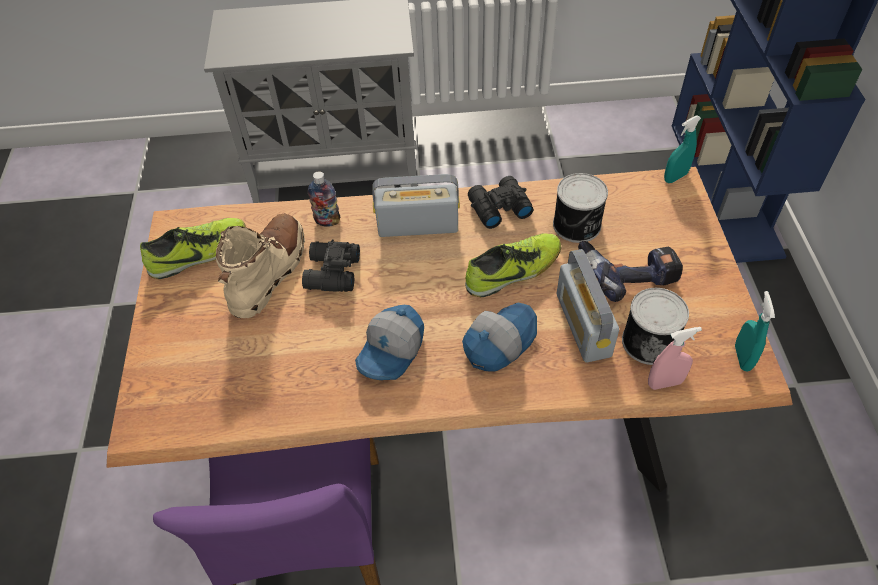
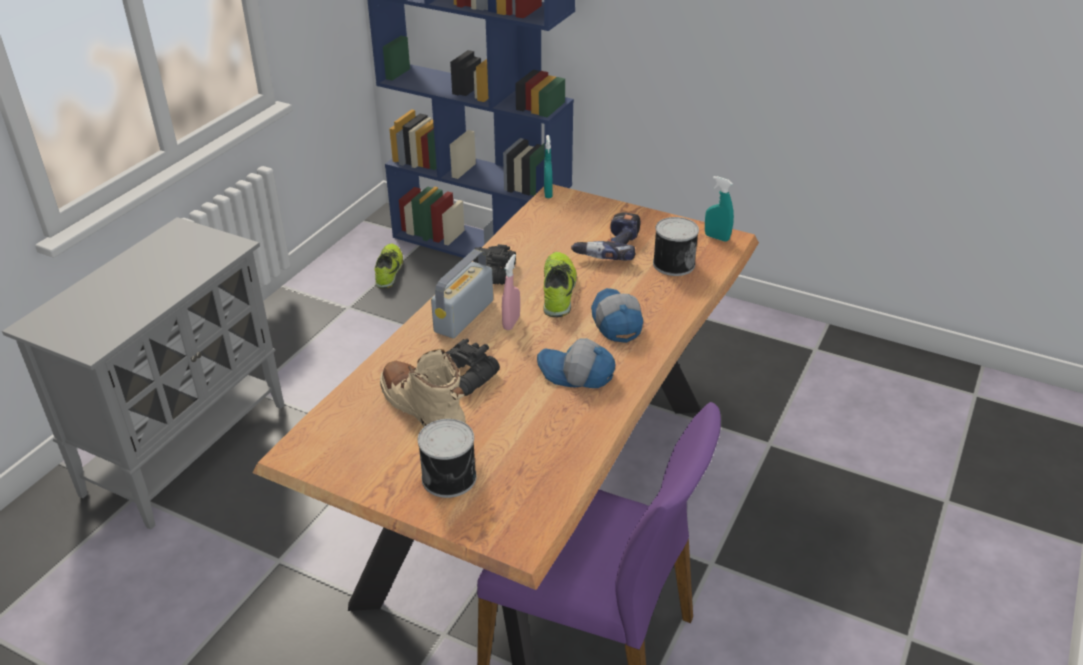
camera: 60 degrees left, 15 degrees down
shoe [140,218,246,279] -> shoe moved to [375,243,403,289]
bottle [308,171,340,227] -> none
cap [355,305,424,380] -> cap turned 135 degrees clockwise [537,338,616,388]
can [553,173,608,243] -> can moved to [418,419,476,498]
radio [557,249,619,363] -> none
pink spray bottle [648,327,702,390] -> pink spray bottle moved to [502,254,520,330]

